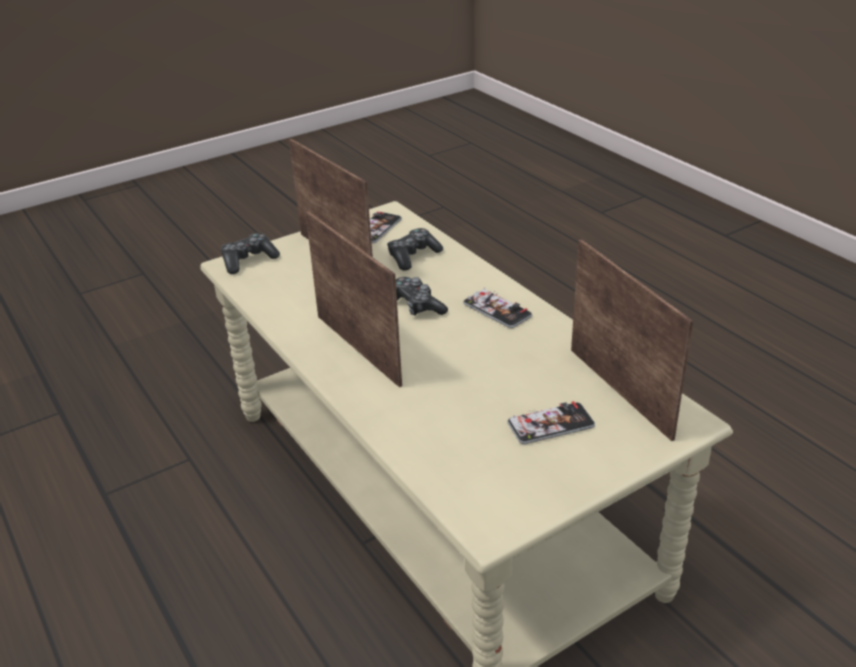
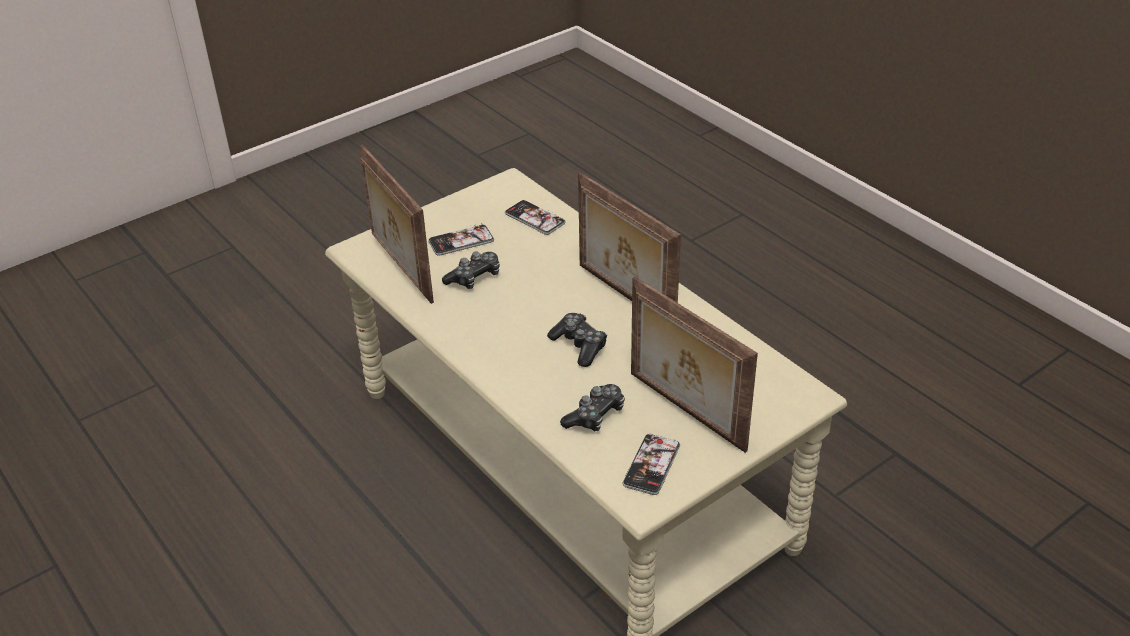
camera: 175 degrees right, 5 degrees up
game controller [221,233,280,274] -> game controller moved to [442,251,500,289]
phone [463,288,532,328] -> phone moved to [505,200,566,235]

